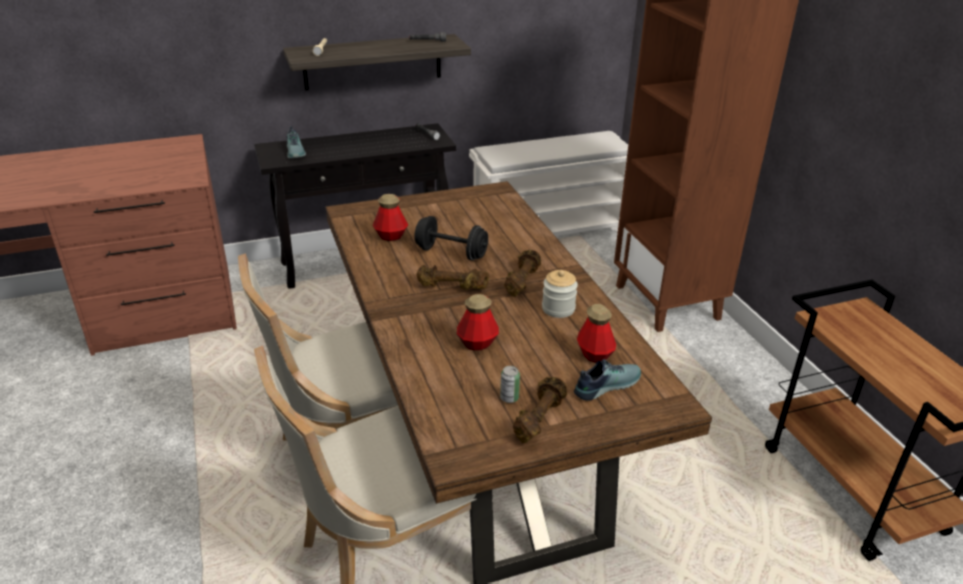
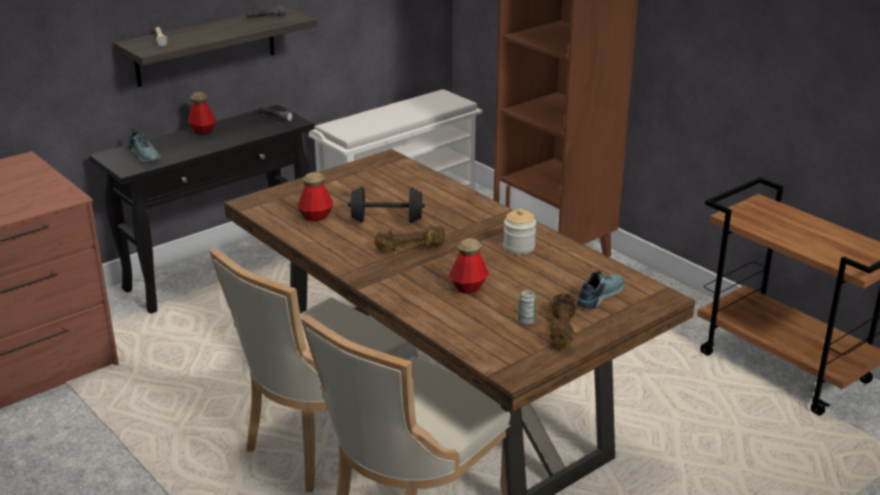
camera: 20 degrees left, 5 degrees down
brown dumbbell [504,250,541,297] -> none
bottle [577,304,616,363] -> bottle moved to [188,92,216,135]

